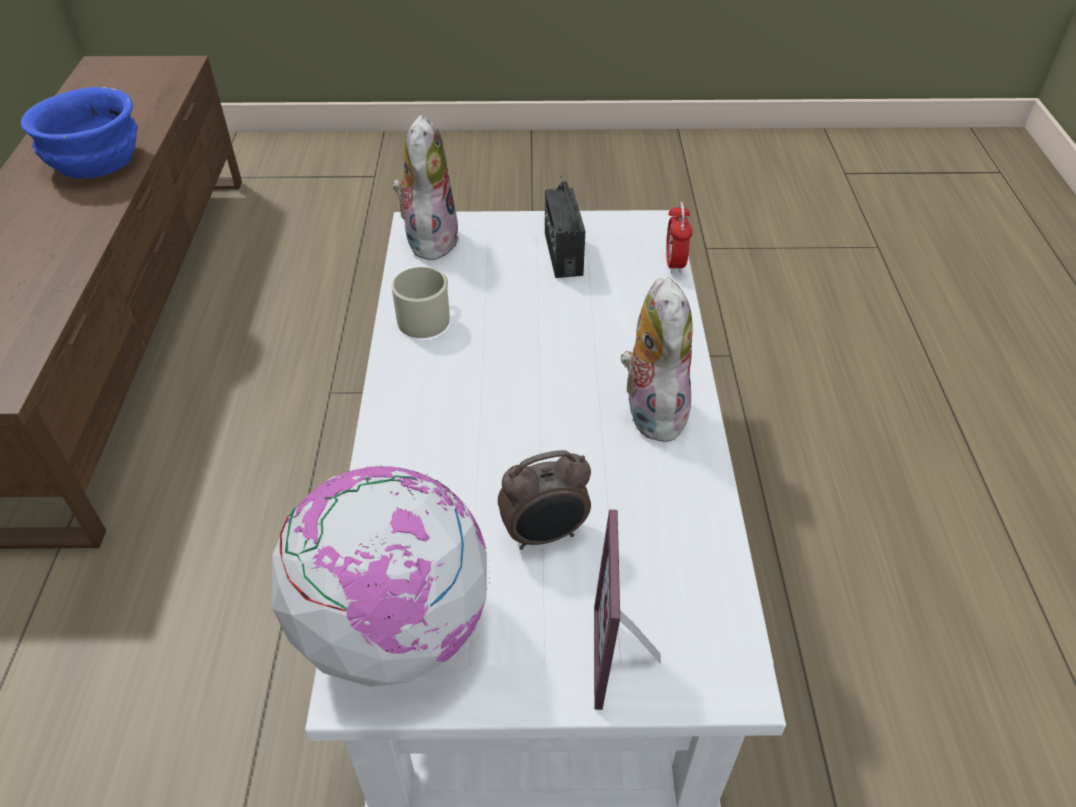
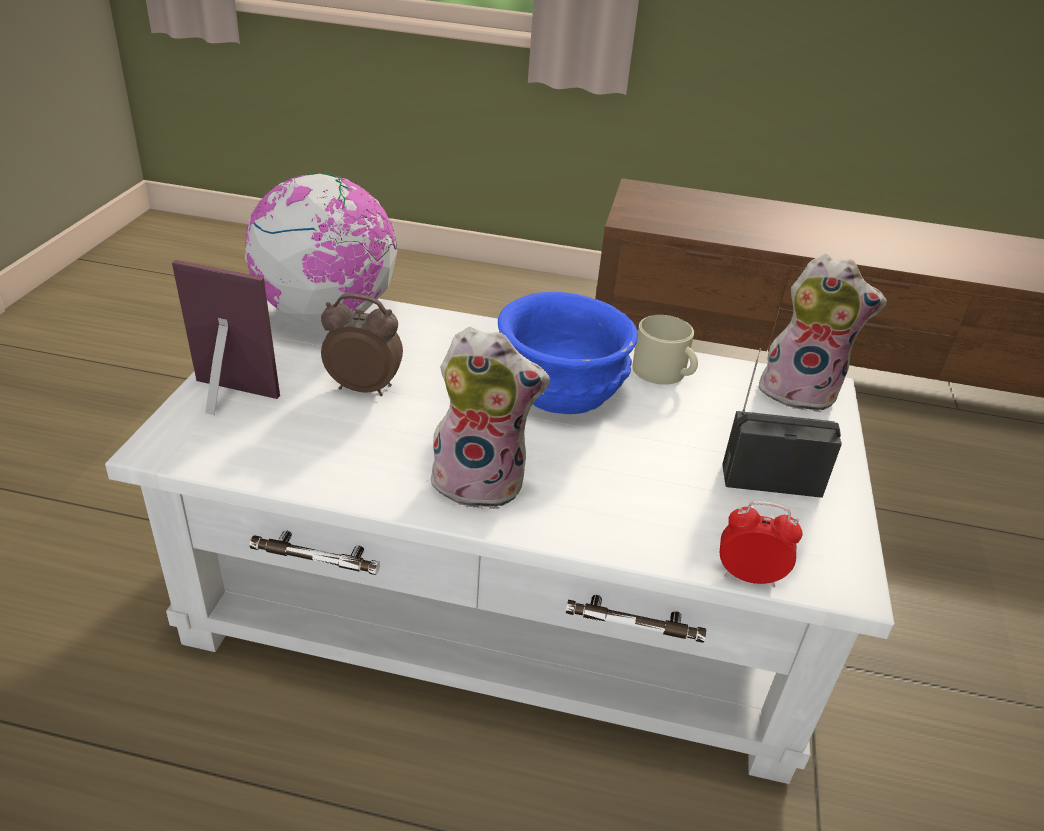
camera: 100 degrees right, 10 degrees down
blue bowl [21,87,138,178] -> blue bowl moved to [498,292,638,414]
alarm clock [498,450,591,550] -> alarm clock turned 105 degrees clockwise [321,294,403,396]

